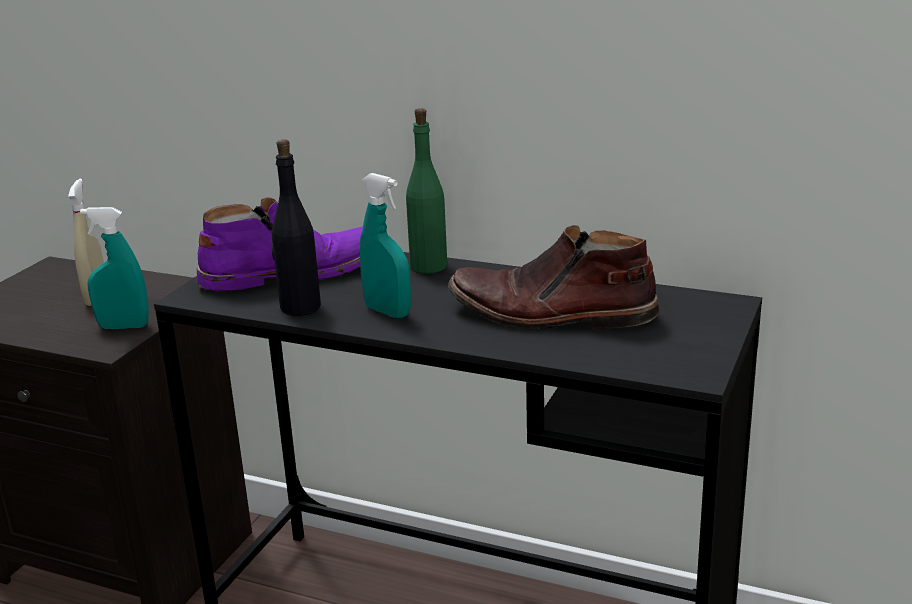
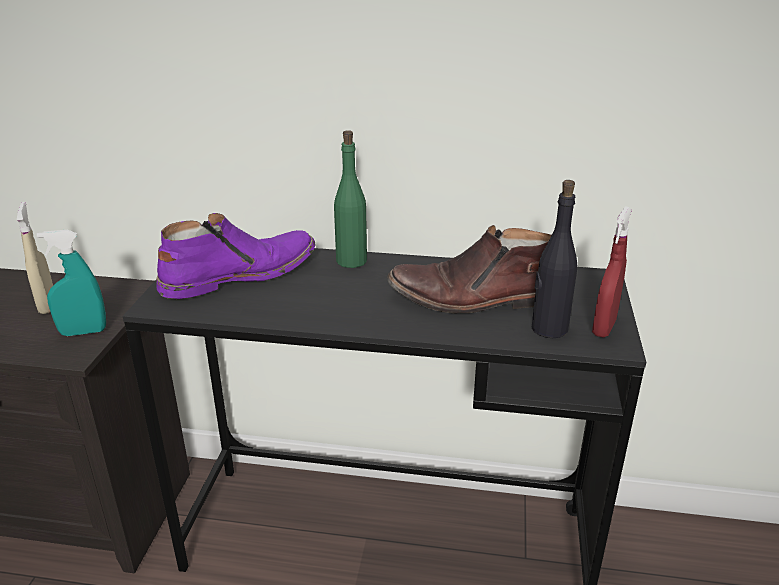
camera: 15 degrees left, 5 degrees up
black bottle [272,139,321,316] -> black bottle moved to [531,180,577,338]
turquoise spray bottle [360,173,411,318] -> none
none -> red spray bottle [592,207,632,337]

